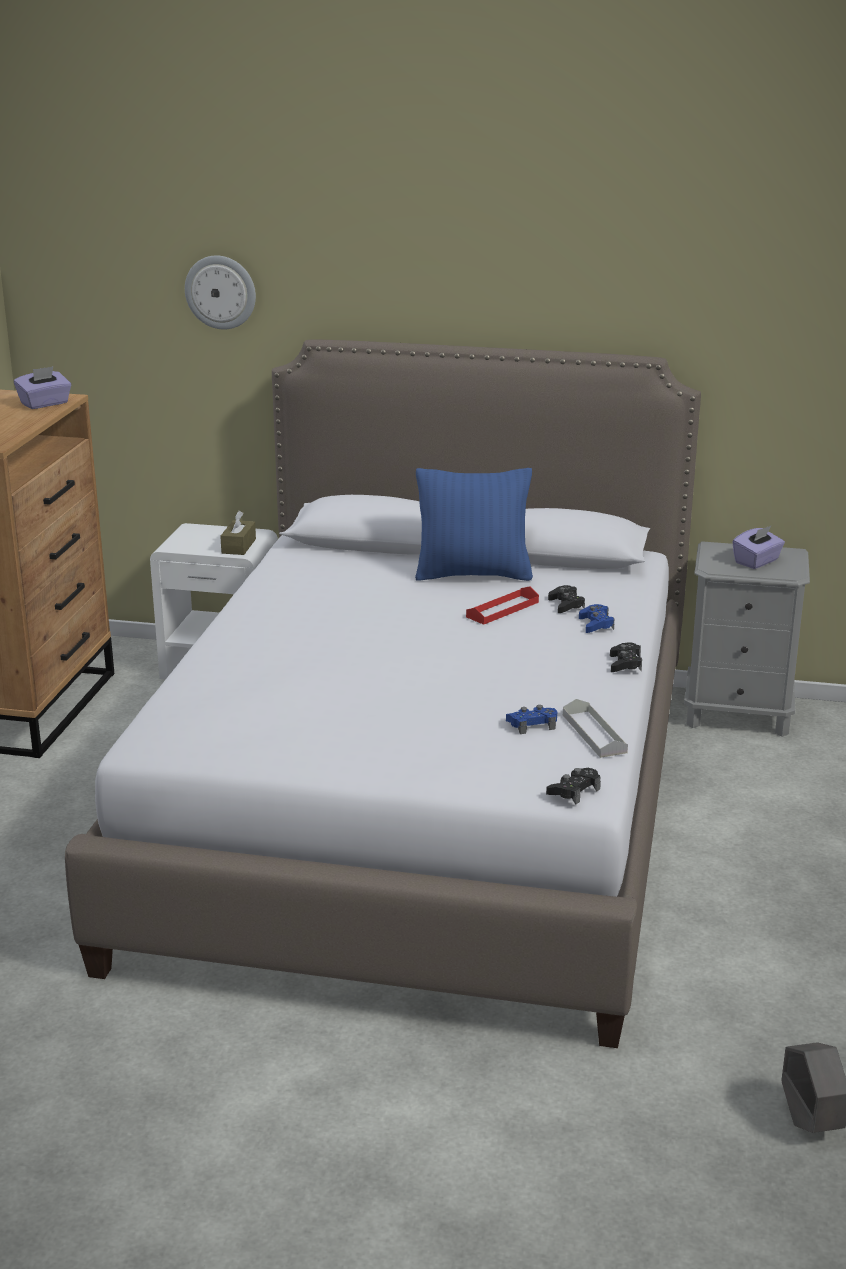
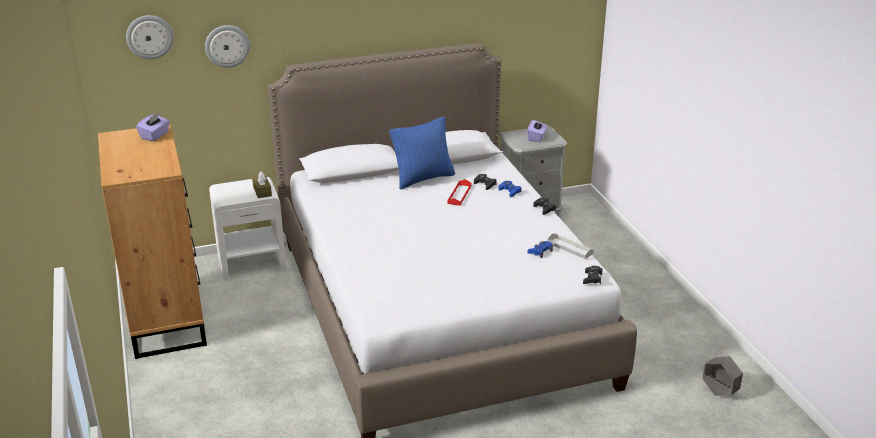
camera: 30 degrees left, 5 degrees up
none -> wall clock [126,15,174,59]

